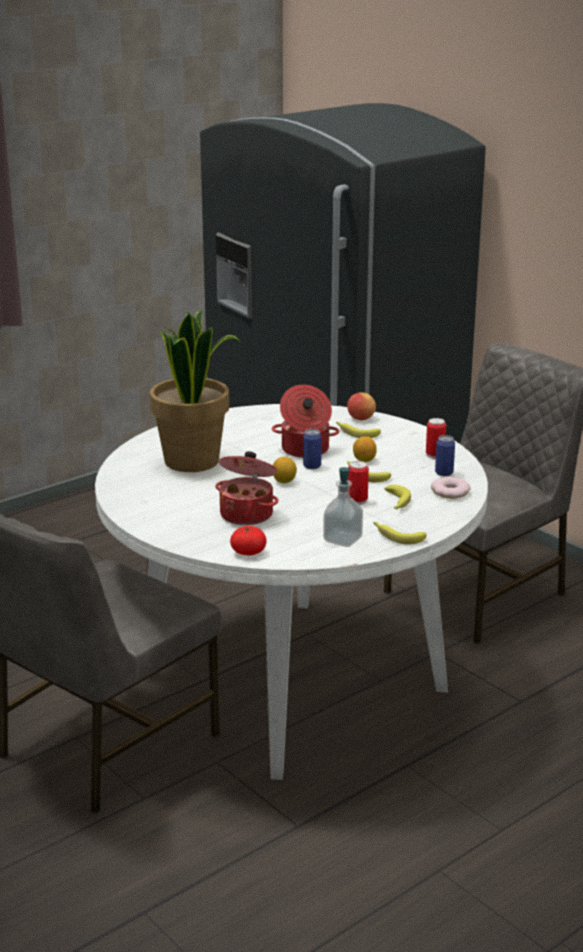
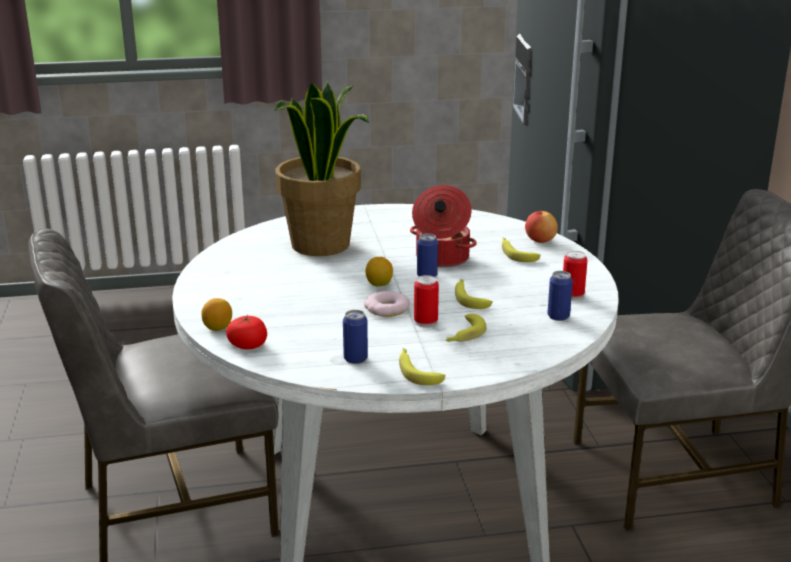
camera: 30 degrees right, 0 degrees up
cooking pot [215,451,278,525] -> none
soap dispenser [323,467,363,547] -> can [343,310,368,364]
lemon [353,436,377,462] -> lemon moved to [201,298,232,331]
donut [431,477,471,499] -> donut moved to [364,291,410,317]

